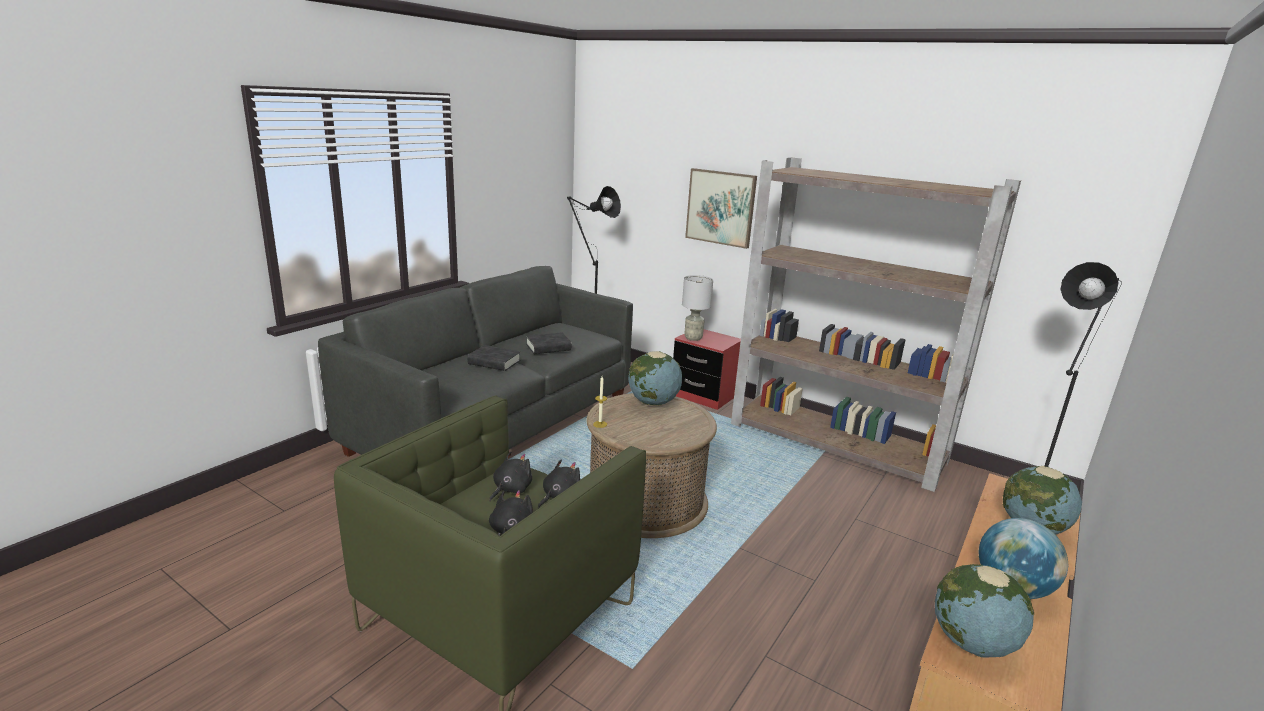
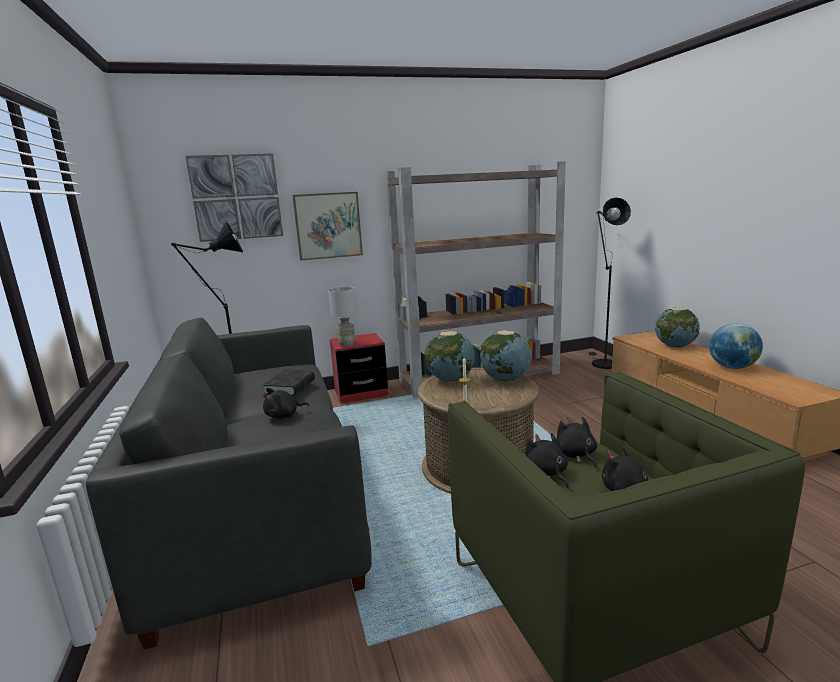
camera: 50 degrees left, 5 degrees down
black book [467,345,520,371] -> black plush toy [263,388,309,418]
globe [935,564,1034,658] -> globe moved to [480,330,532,382]
none -> picture [185,153,283,242]

